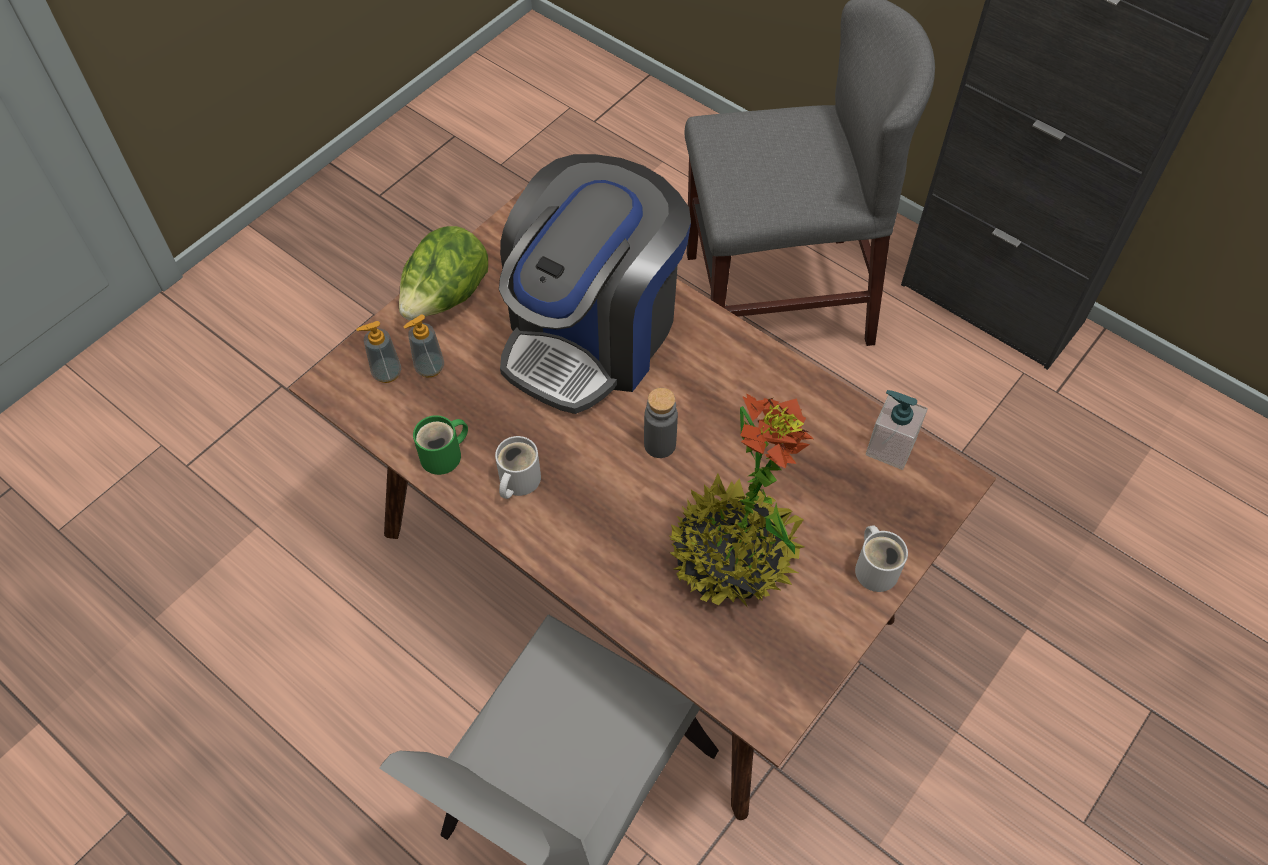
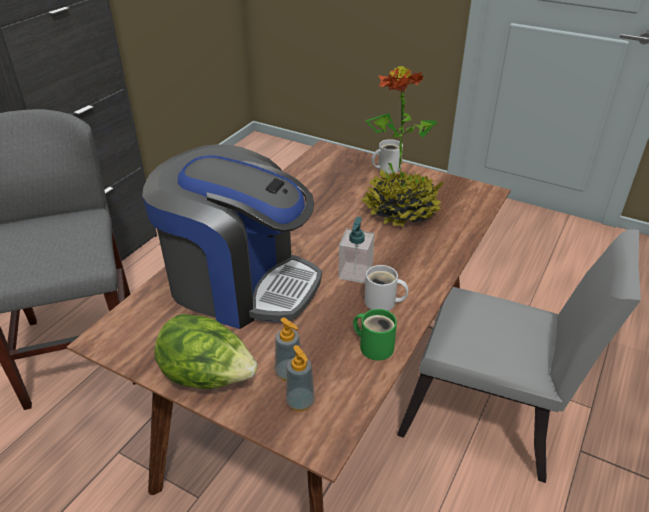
camera: 100 degrees left, 20 degrees down
grey bottle [644,388,678,458] -> none
soap dispenser [866,390,928,470] -> soap dispenser moved to [338,217,375,284]

